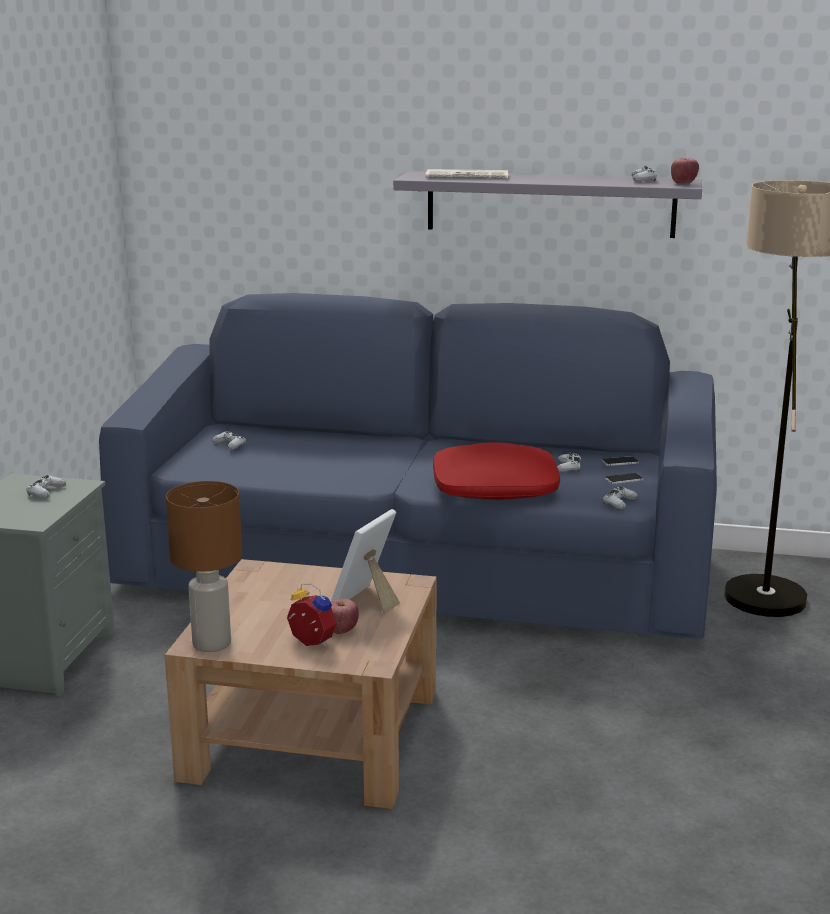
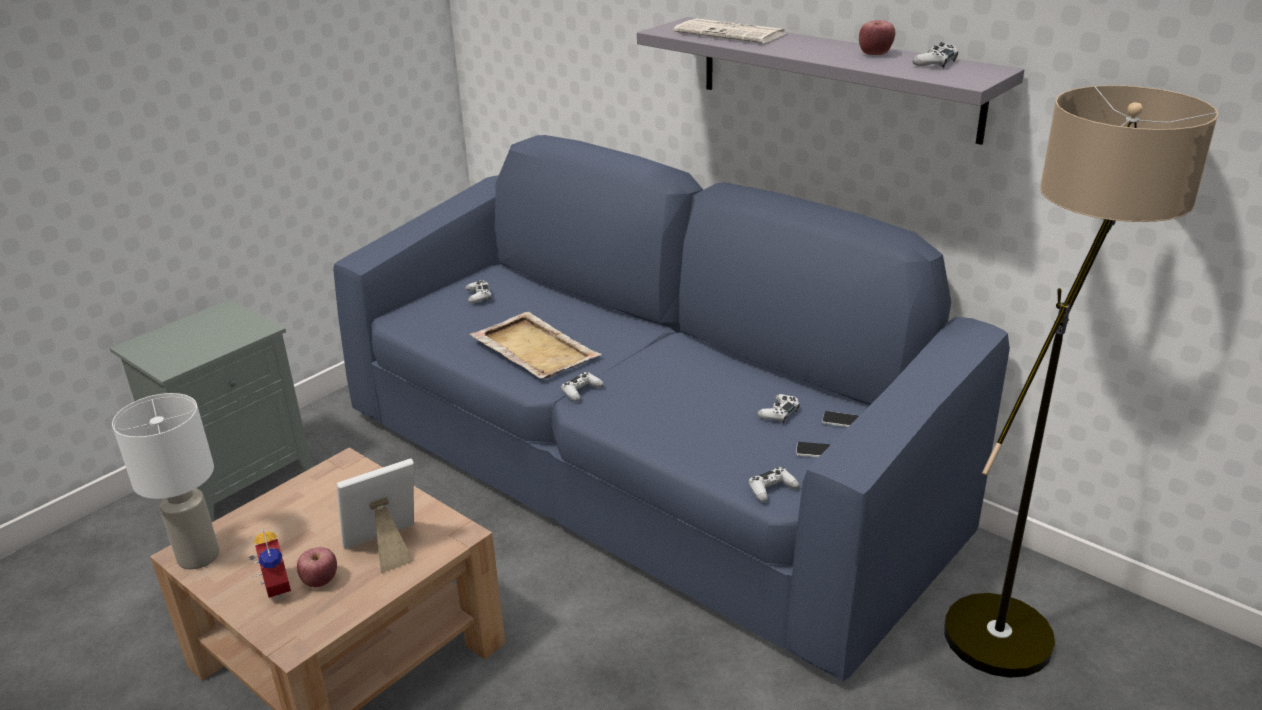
camera: 30 degrees right, 10 degrees up
white game controller [26,475,66,498] -> white game controller moved to [561,372,604,401]
brown table lamp [166,481,242,652] -> white table lamp [112,393,219,569]
red pillow [433,442,560,500] -> none
apple [671,158,699,184] -> apple moved to [859,20,895,55]
none -> beige tray [470,312,601,378]

